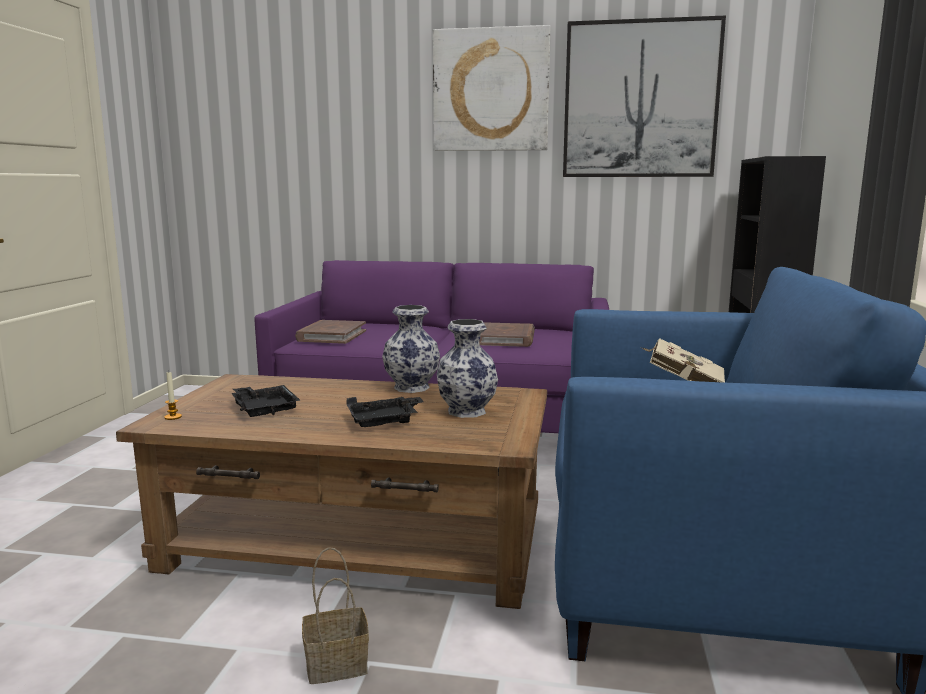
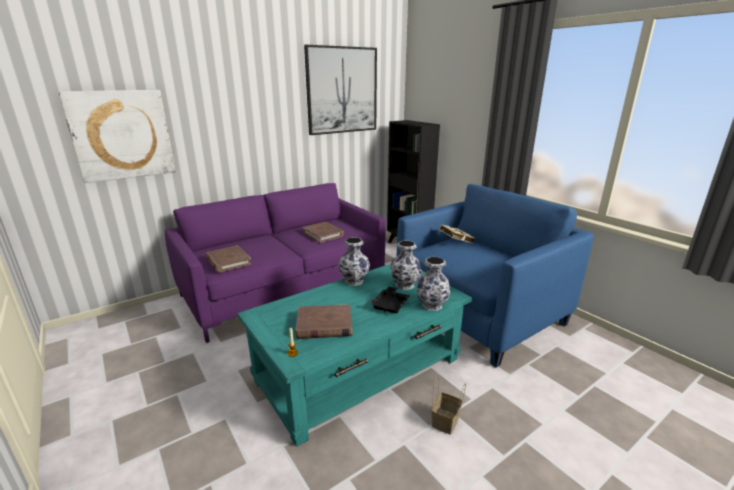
camera: 45 degrees left, 10 degrees up
brown coffee table [116,374,547,609] -> turquoise coffee table [237,264,472,447]
black tray [231,385,300,417] -> brown book [296,304,353,339]
picture [433,25,551,151] -> picture moved to [59,90,176,183]
none -> vase [417,257,450,311]

